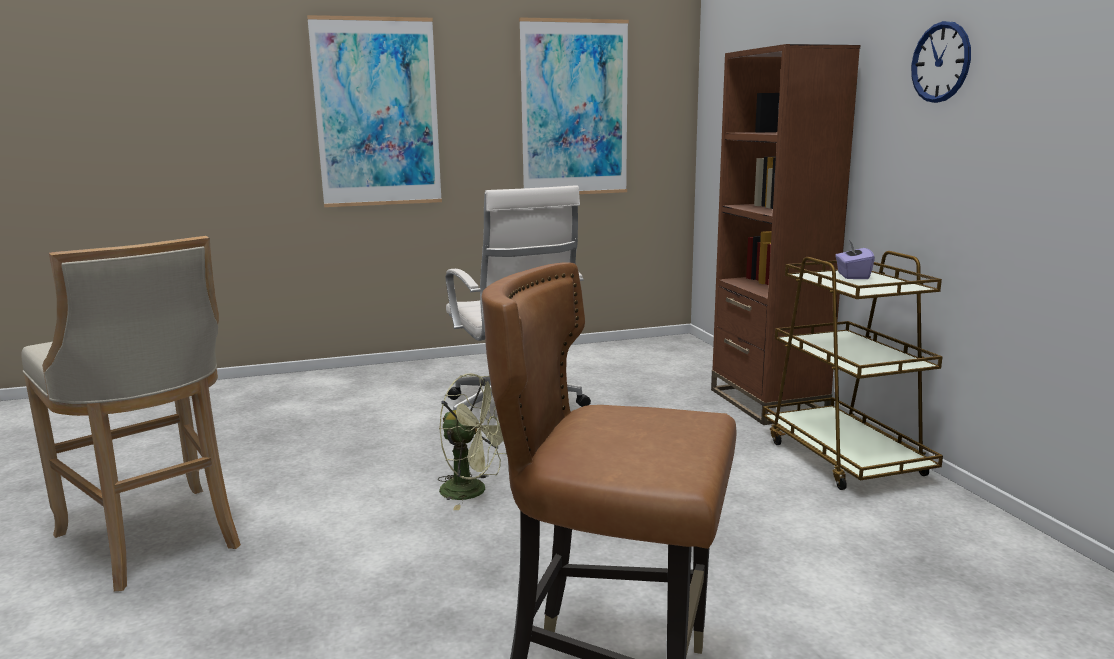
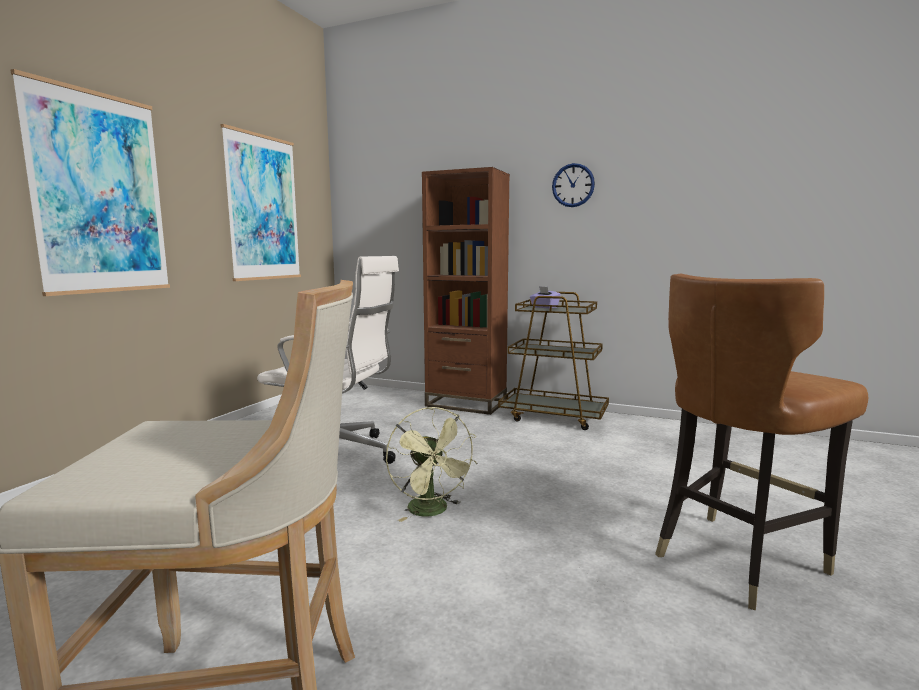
camera: 50 degrees left, 5 degrees down
green fan [438,373,507,510] -> green fan turned 90 degrees clockwise [386,407,477,522]

